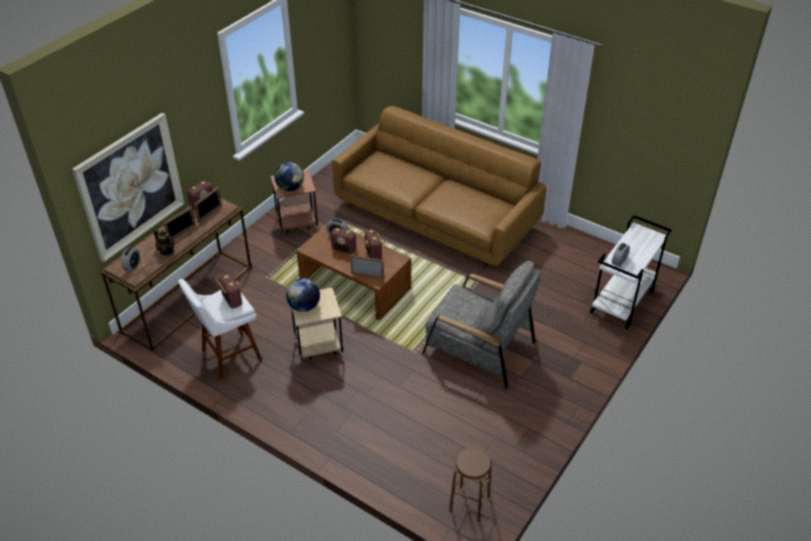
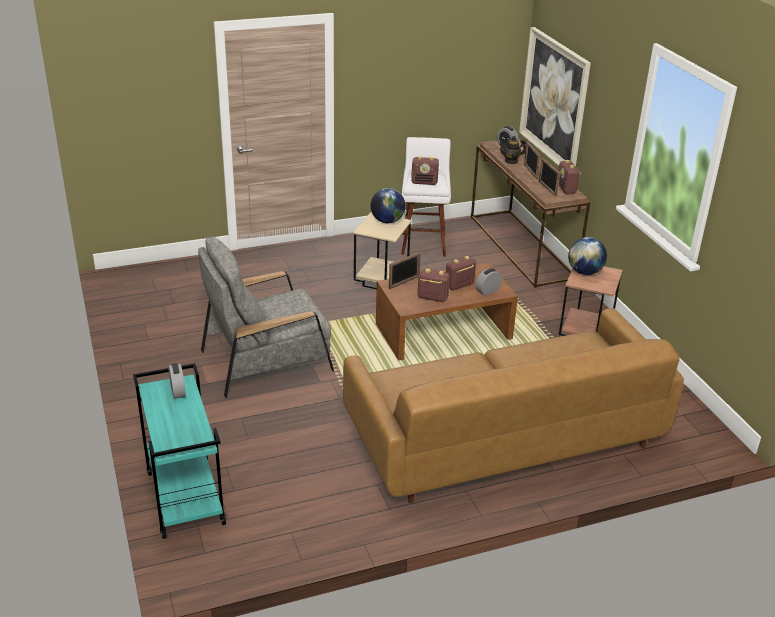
camera: 125 degrees right, 10 degrees down
brown stool [449,448,492,522] -> none
white cart [590,215,672,329] -> turquoise cart [133,363,226,539]

